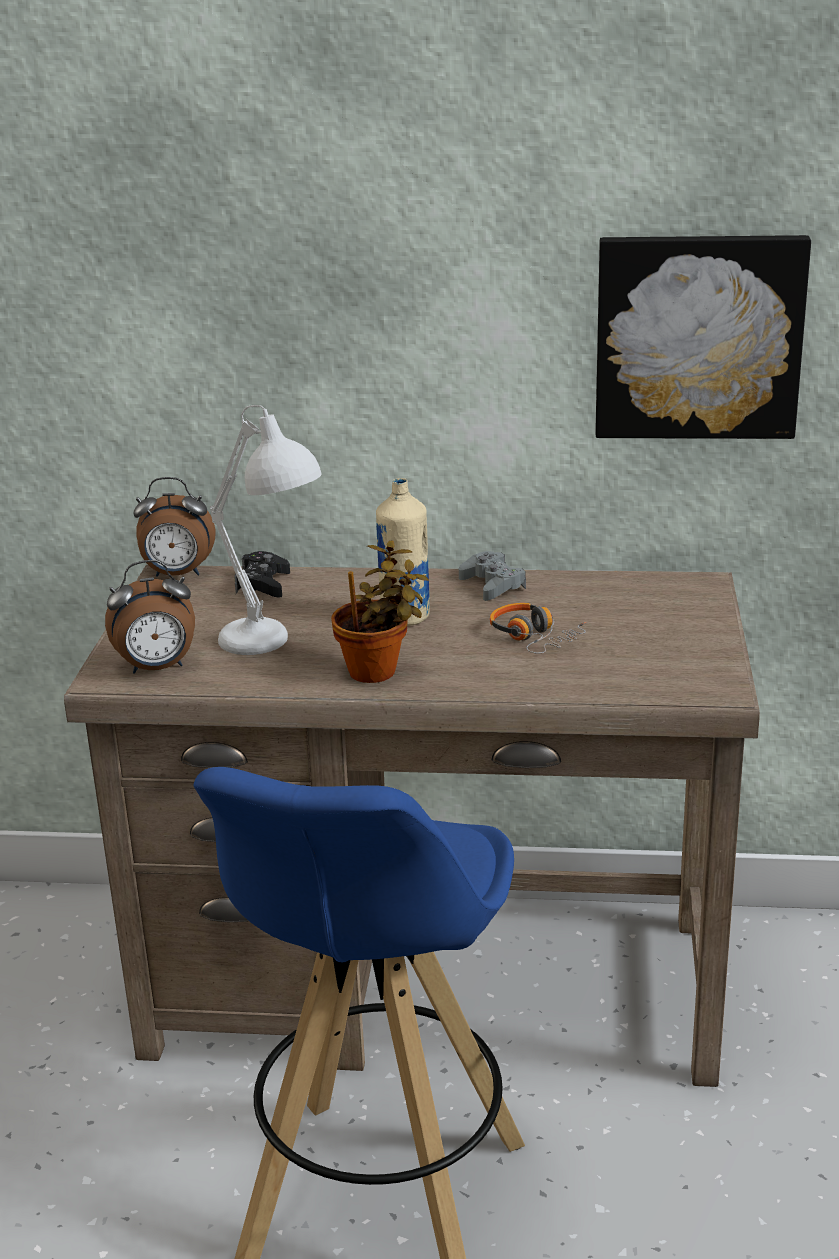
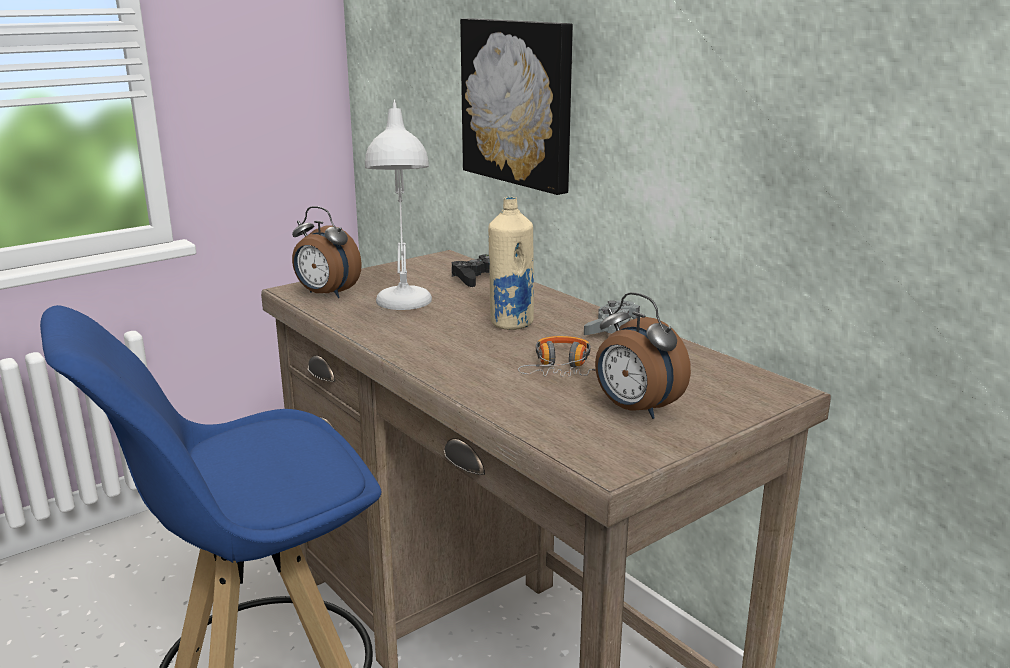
camera: 45 degrees right, 5 degrees down
alarm clock [134,477,216,577] -> alarm clock moved to [595,292,691,419]
potted plant [331,541,429,683] -> none
picture [595,235,811,439] -> picture moved to [460,18,573,195]

